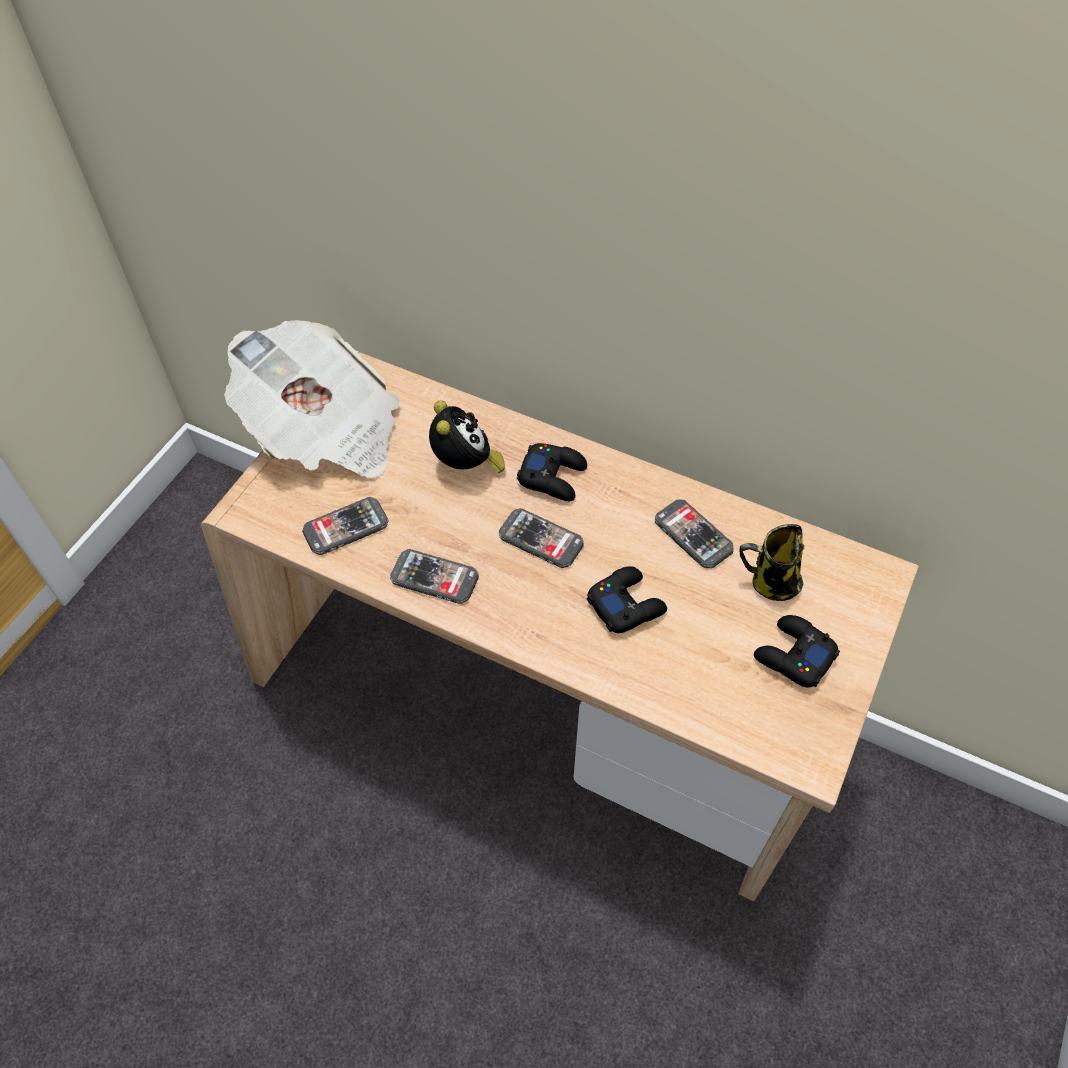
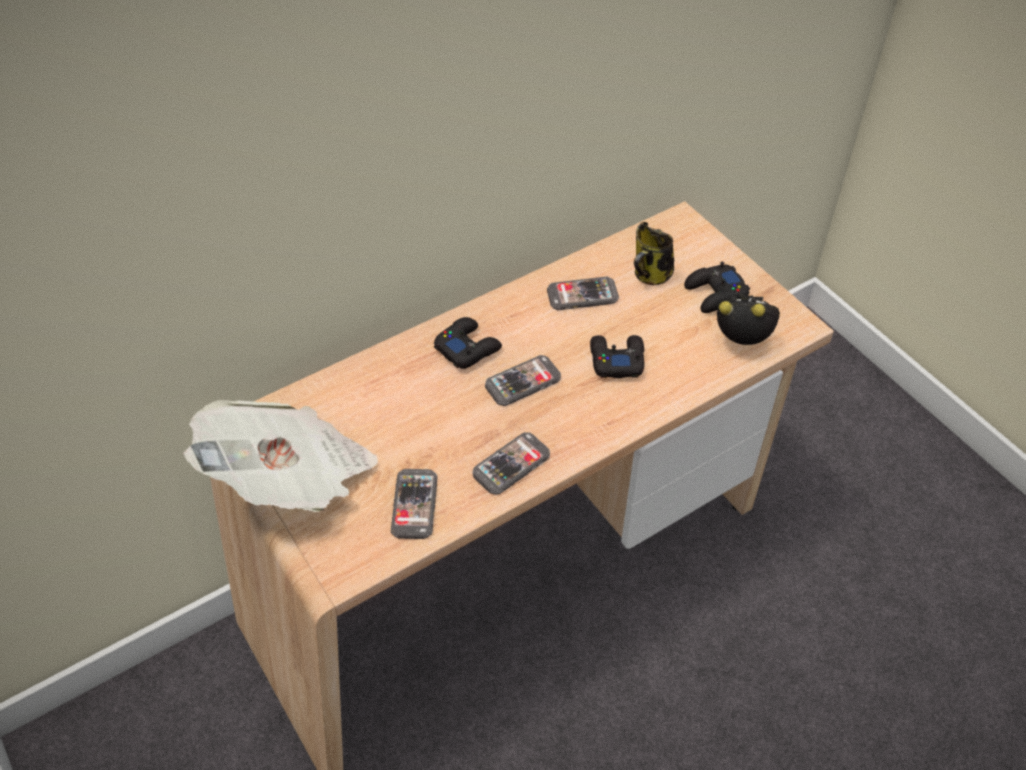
camera: 60 degrees left, 5 degrees down
alarm clock [429,400,505,473] -> alarm clock moved to [717,294,780,345]

